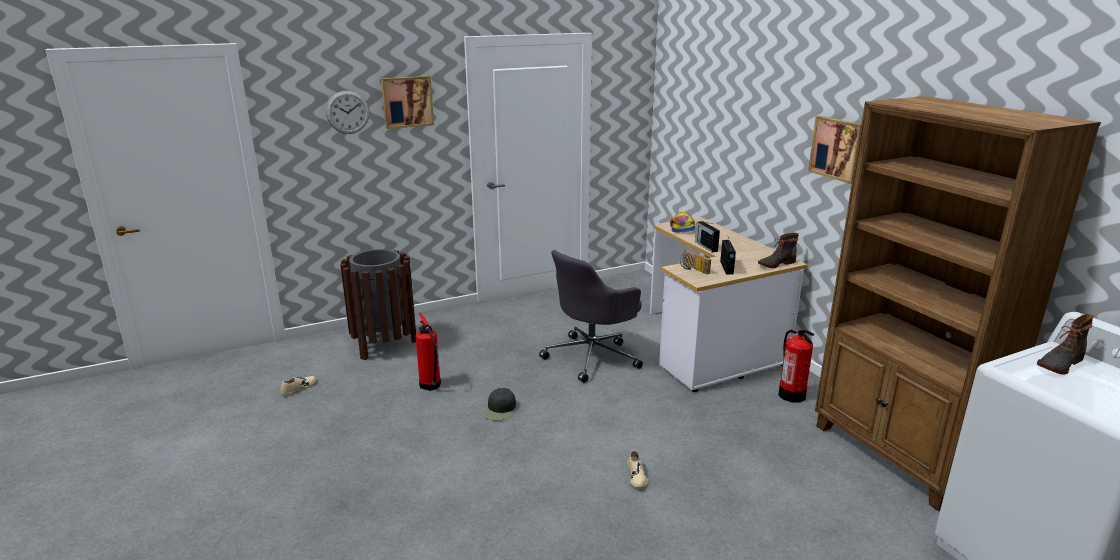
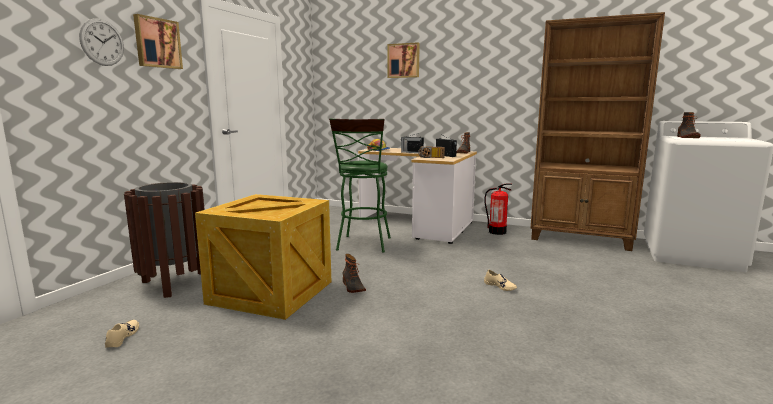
camera: 40 degrees left, 10 degrees down
fire extinguisher [415,312,441,391] -> crate [195,194,331,320]
black cap [482,388,516,421] -> boot [343,254,366,293]
grey office chair [539,250,643,383] -> green stool [329,119,391,253]
picture [808,116,861,184] -> picture moved to [388,42,420,78]

